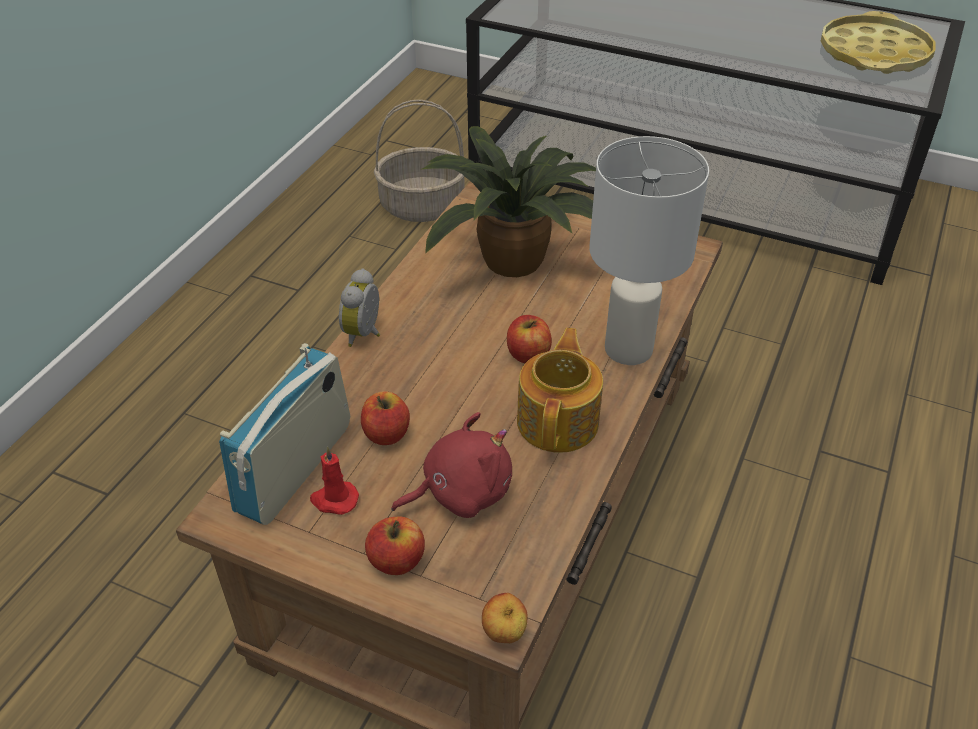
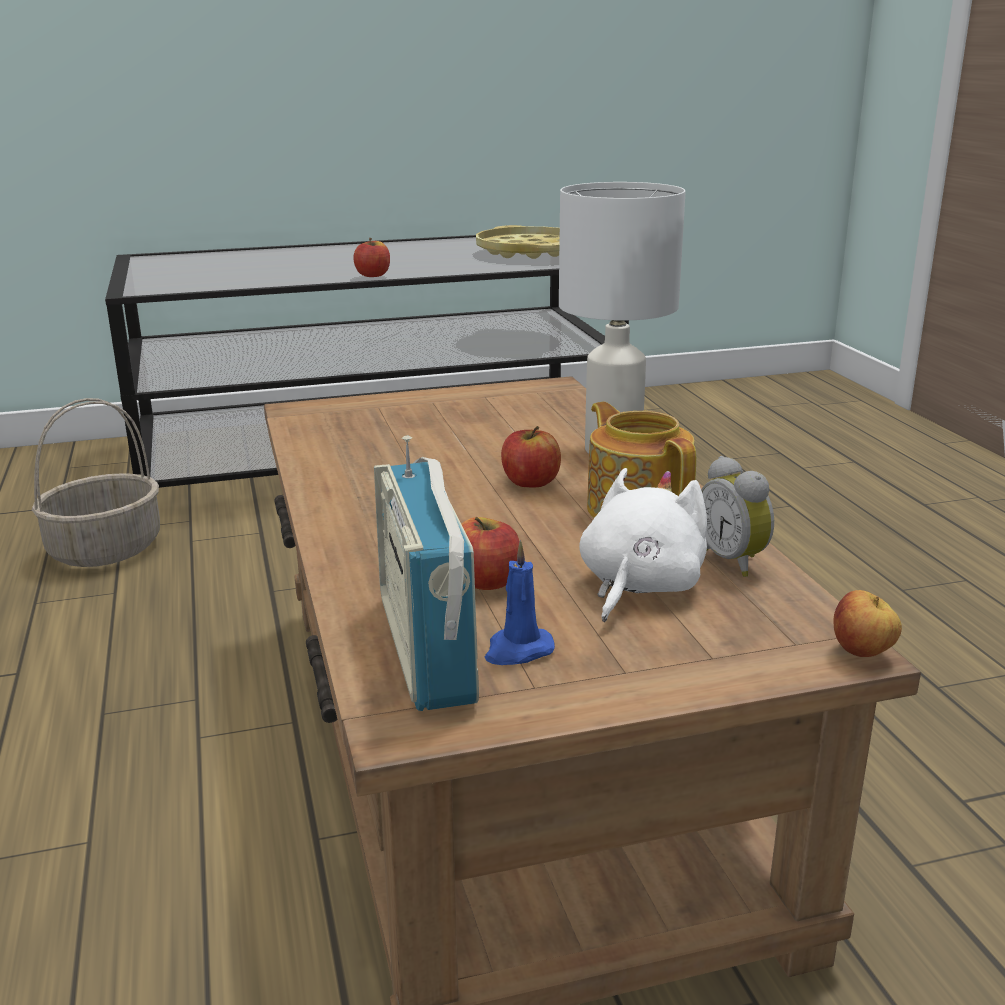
camera: 40 degrees left, 20 degrees down
red candle [310,446,359,515] -> blue candle [485,541,555,665]
alarm clock [339,268,380,347] -> alarm clock moved to [701,456,774,577]
apple [365,516,425,575] -> apple moved to [353,238,390,277]
red plush toy [391,412,512,518] -> white plush toy [579,468,707,622]
potted plant [422,126,596,277] -> none

